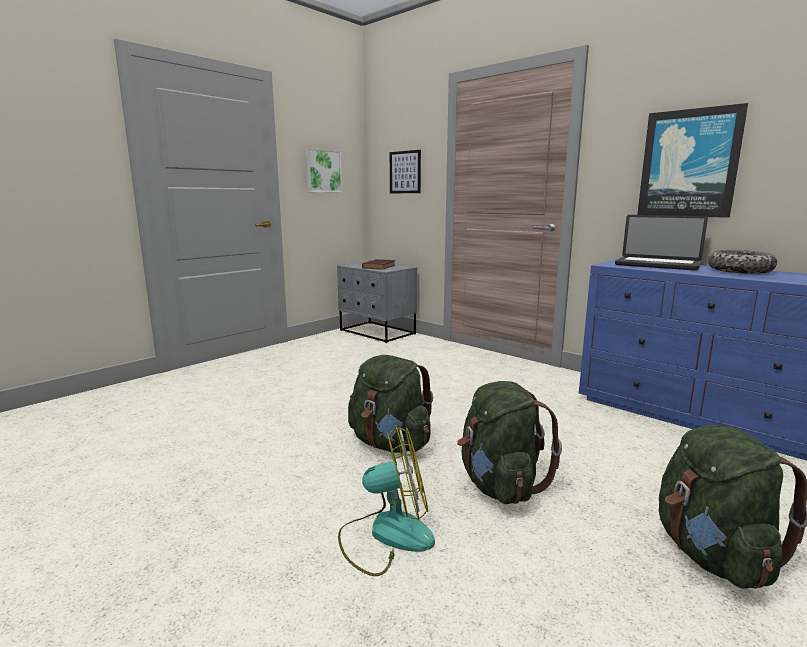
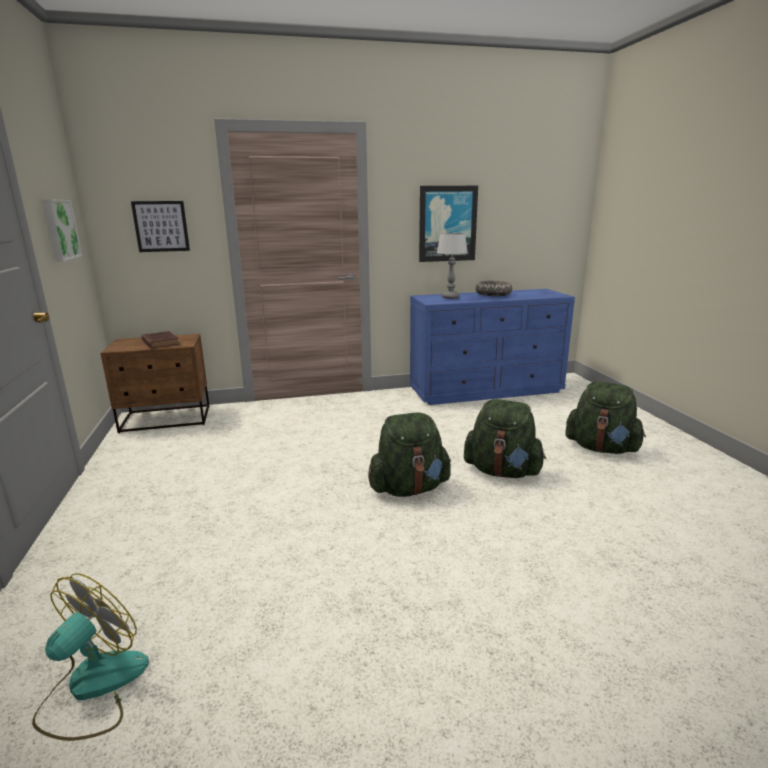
camera: 55 degrees left, 5 degrees up
grey nightstand [337,262,417,343] -> brown nightstand [100,334,209,433]
fan [338,425,435,576] -> fan moved to [32,573,149,741]
laptop [615,215,708,270] -> table lamp [437,233,468,299]

